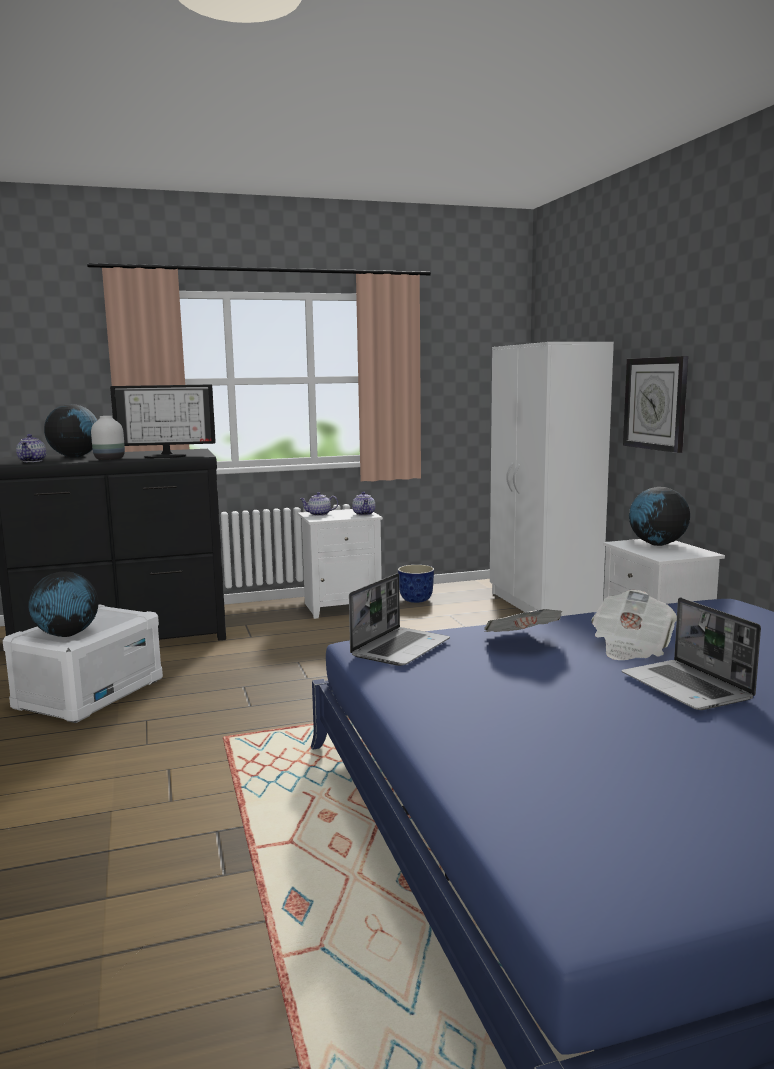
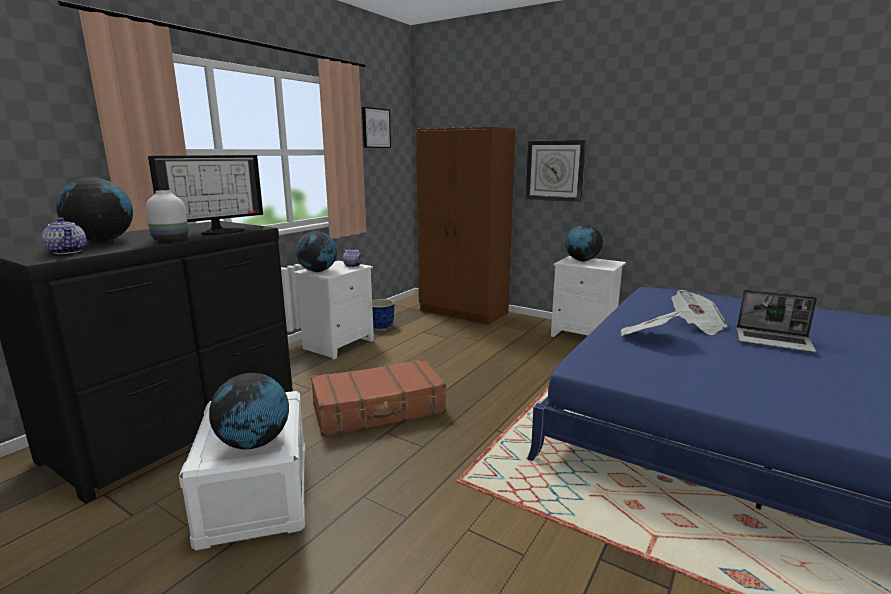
camera: 40 degrees left, 5 degrees up
teapot [300,492,338,516] -> globe [296,231,337,272]
laptop [349,573,450,666] -> none
white wardrobe [490,342,614,616] -> brown wardrobe [416,127,515,325]
none -> brown suitcase [311,359,446,437]
none -> picture [362,107,391,148]

